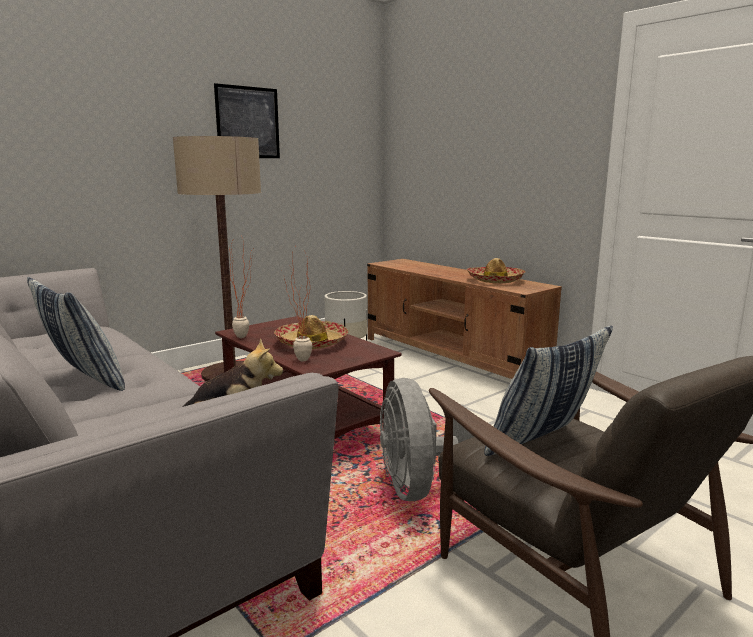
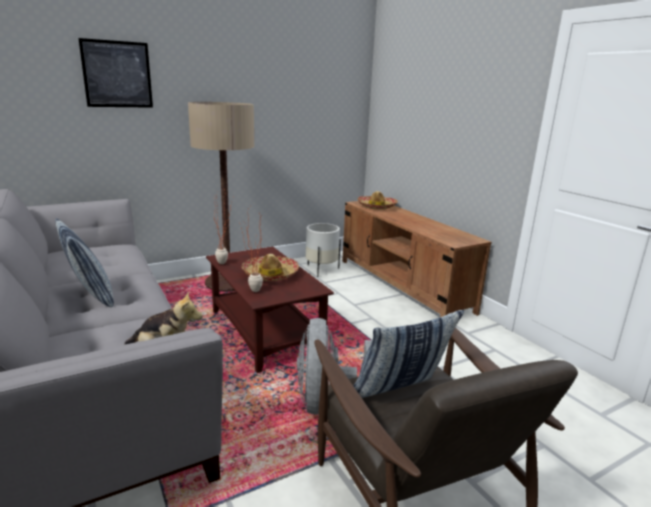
camera: 10 degrees right, 5 degrees up
picture [214,83,280,158] -> picture moved to [78,38,153,108]
hat [467,258,526,283] -> hat moved to [357,191,398,210]

